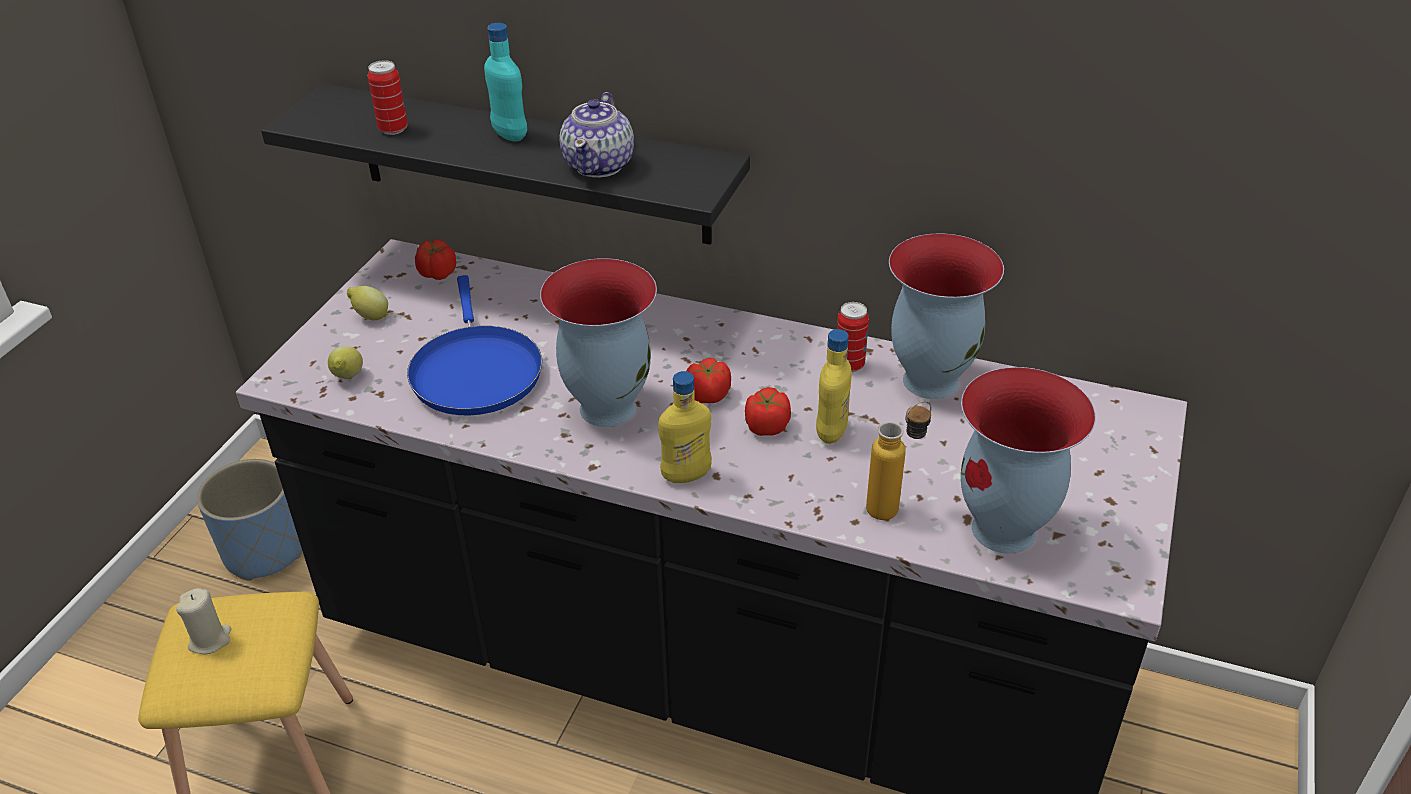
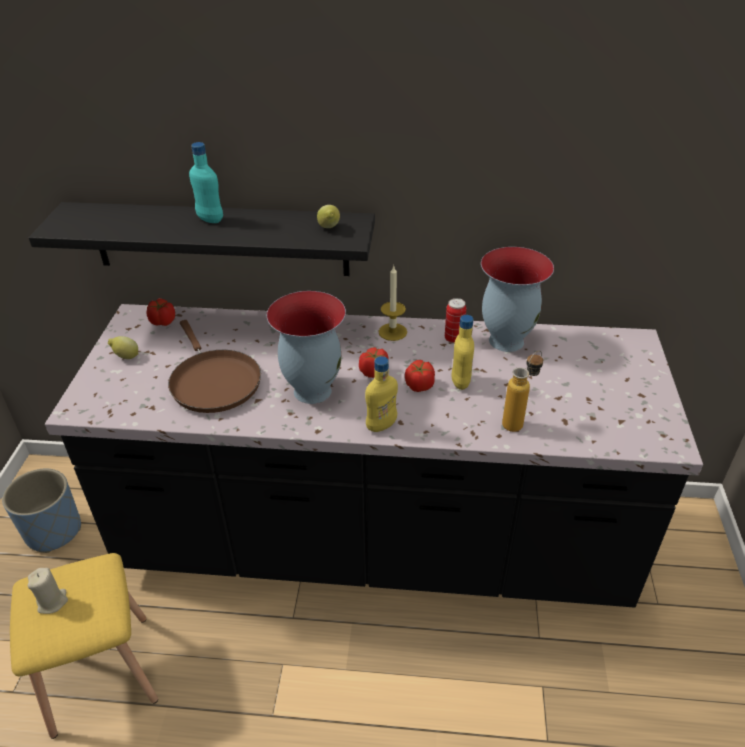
camera: 15 degrees left, 0 degrees up
lemon [328,346,363,379] -> lemon moved to [317,205,340,228]
can [368,60,408,135] -> none
blue frying pan [407,275,542,415] -> brown frying pan [168,320,261,413]
teapot [560,92,634,178] -> none
vase [961,367,1096,554] -> none
none -> candle [378,266,407,341]

